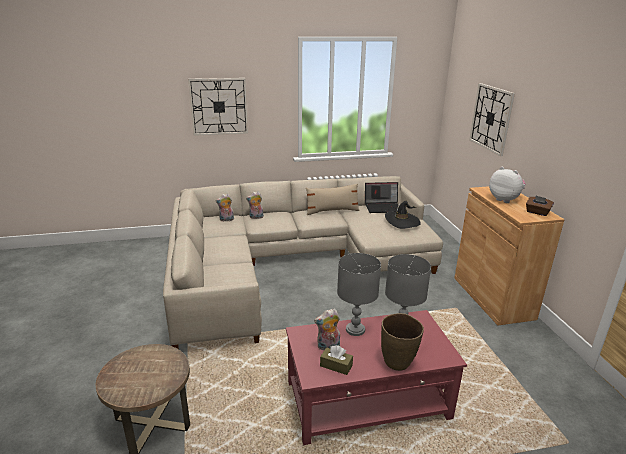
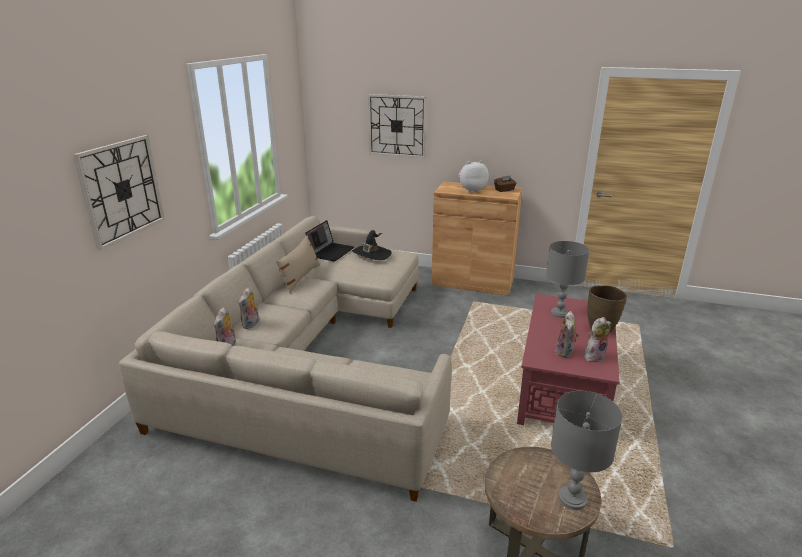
camera: 60 degrees left, 0 degrees up
brown tissue box [320,345,353,375] -> plush toy [584,317,611,362]
grey table lamp [337,253,381,336] -> grey table lamp moved to [551,391,623,510]

